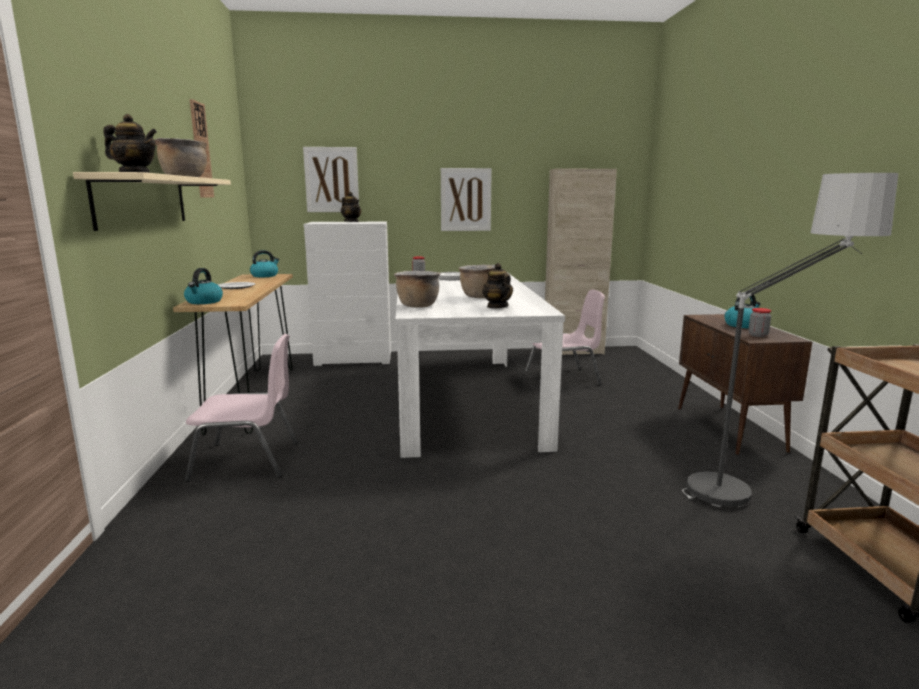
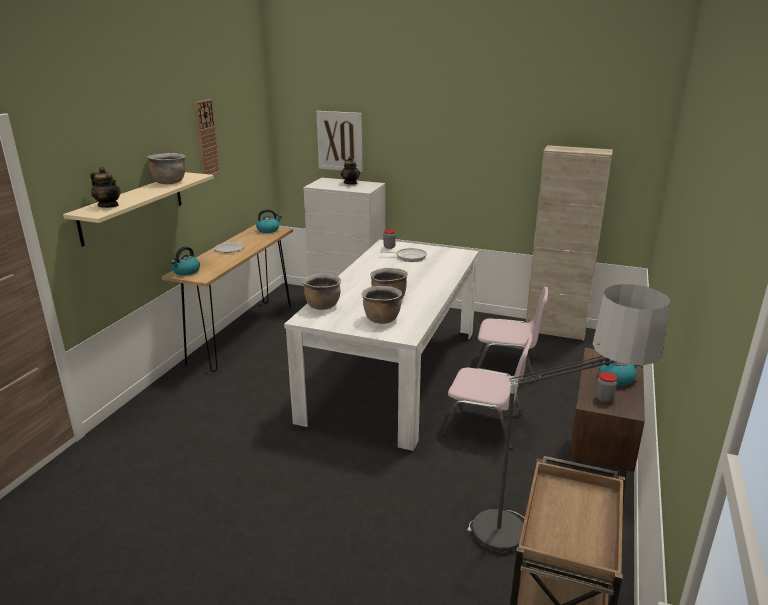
camera: 25 degrees right, 10 degrees up
pink chair [185,334,298,482] -> pink chair moved to [442,337,533,449]
picture [441,168,492,231] -> none
teapot [482,263,513,308] -> brown cooking pot [362,286,402,324]

